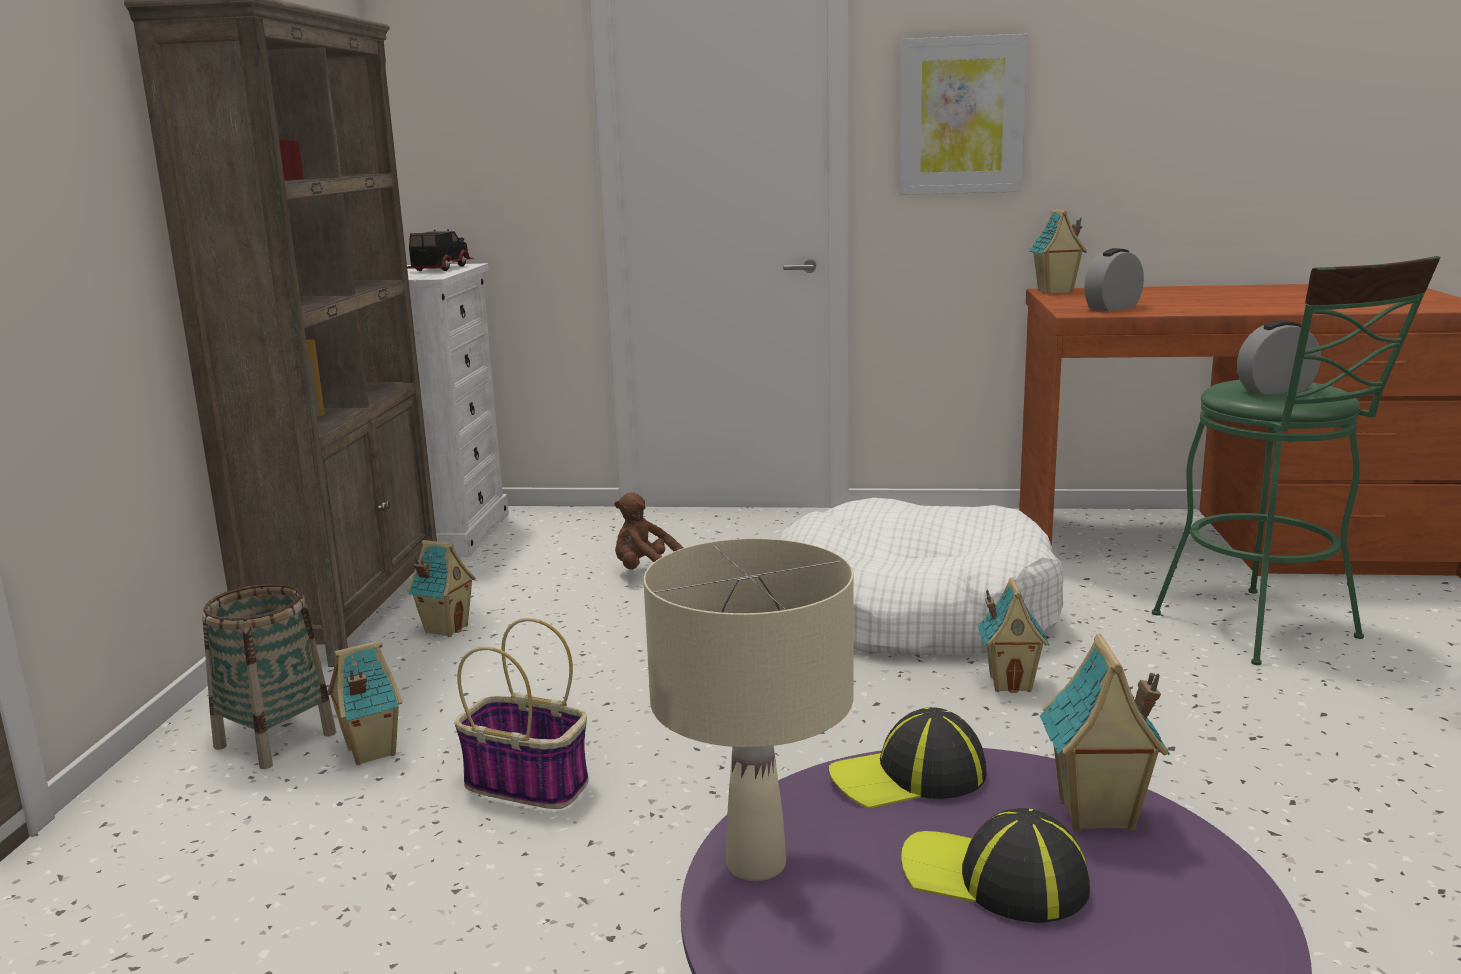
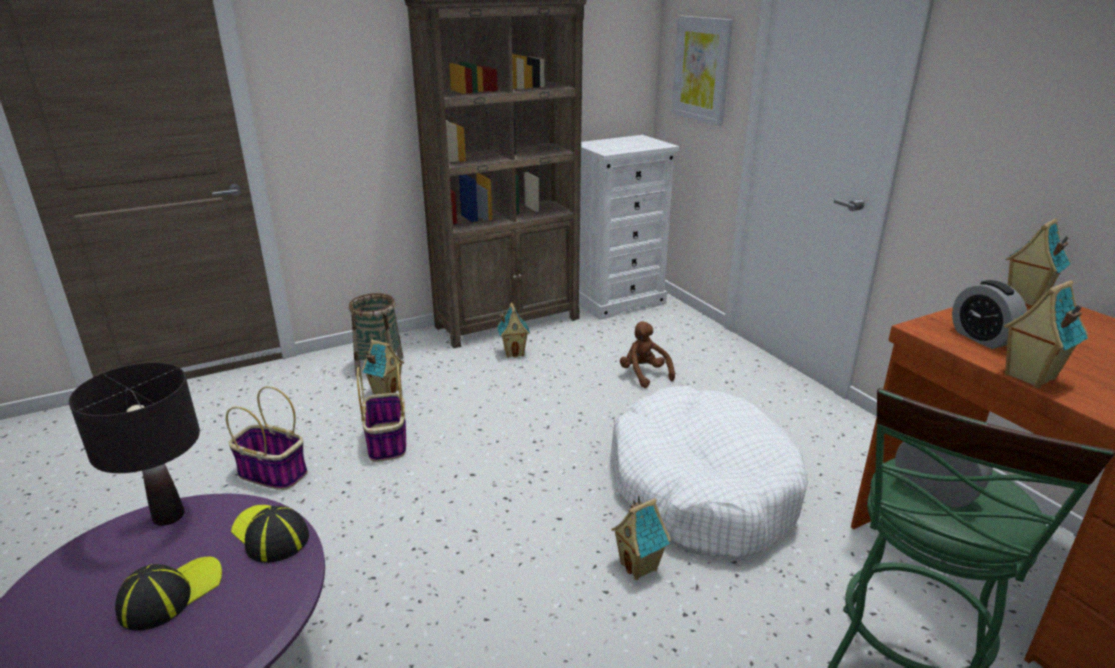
camera: 55 degrees right, 10 degrees up
toy truck [407,229,473,271] -> none
beige table lamp [643,538,854,881] -> black table lamp [69,363,200,526]
picture [899,34,1028,195] -> picture moved to [672,15,733,126]
cap [901,808,1090,923] -> cap turned 45 degrees clockwise [115,556,222,631]
toy house [1040,634,1170,832] -> toy house moved to [1003,280,1089,388]
alarm clock [1084,248,1144,311] -> alarm clock turned 135 degrees counterclockwise [952,280,1027,349]
none -> basket [226,386,308,490]

